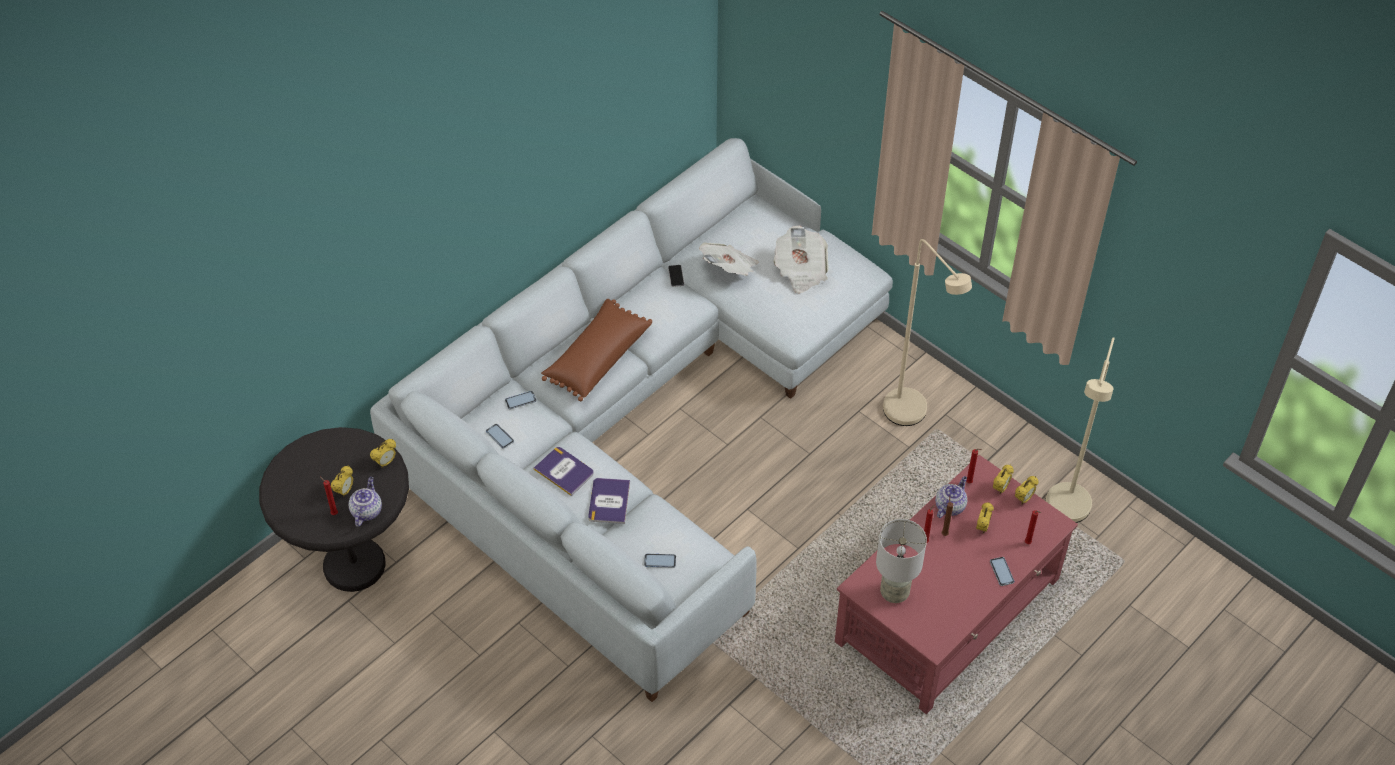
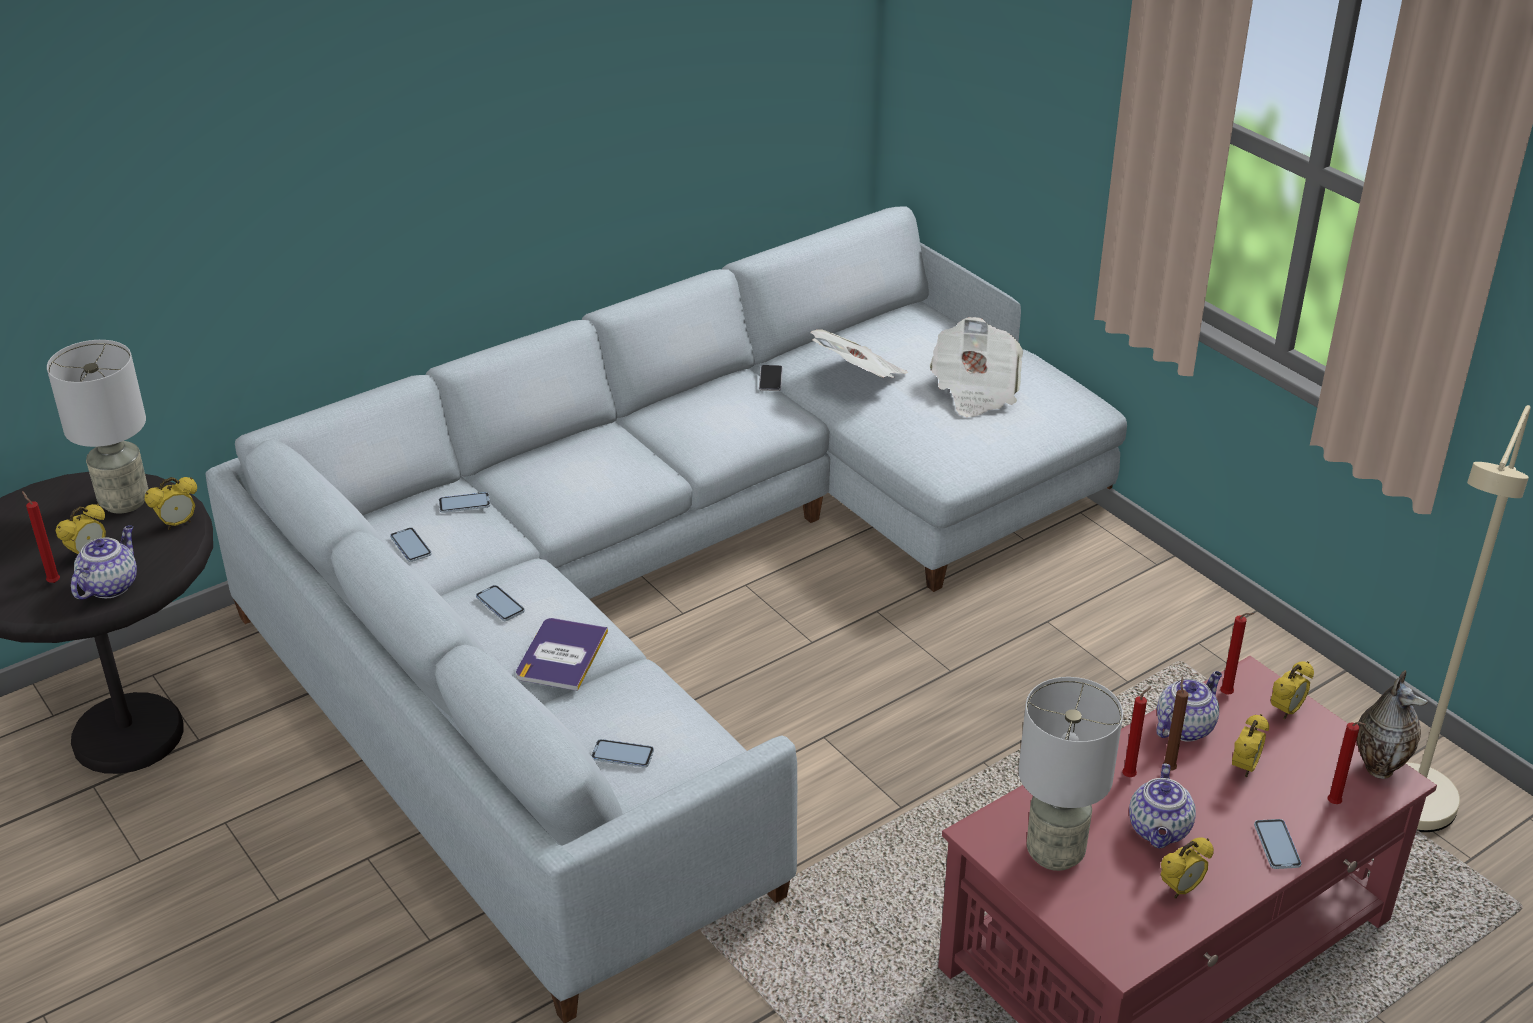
camera: 10 degrees right, 15 degrees down
book [534,447,594,496] -> phone [476,585,525,621]
brown pillow [541,299,652,401] -> none
beige floor lamp [883,239,972,426] -> none
alarm clock [1015,476,1038,504] -> alarm clock moved to [1160,837,1214,898]
none -> grey table lamp [47,340,149,514]
none -> teapot [1129,764,1196,848]
none -> vase [1356,670,1428,779]

